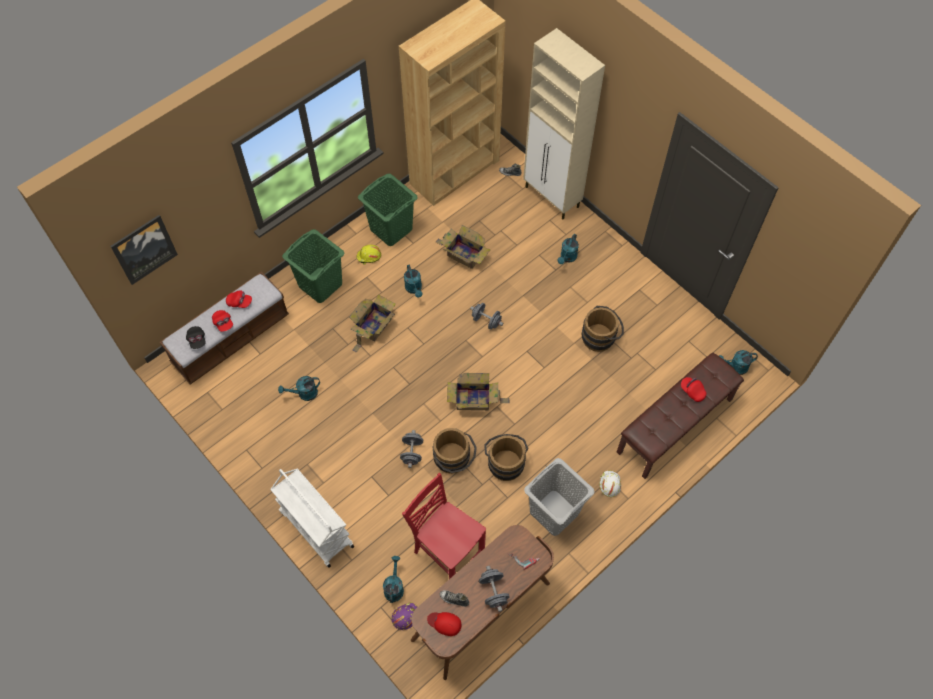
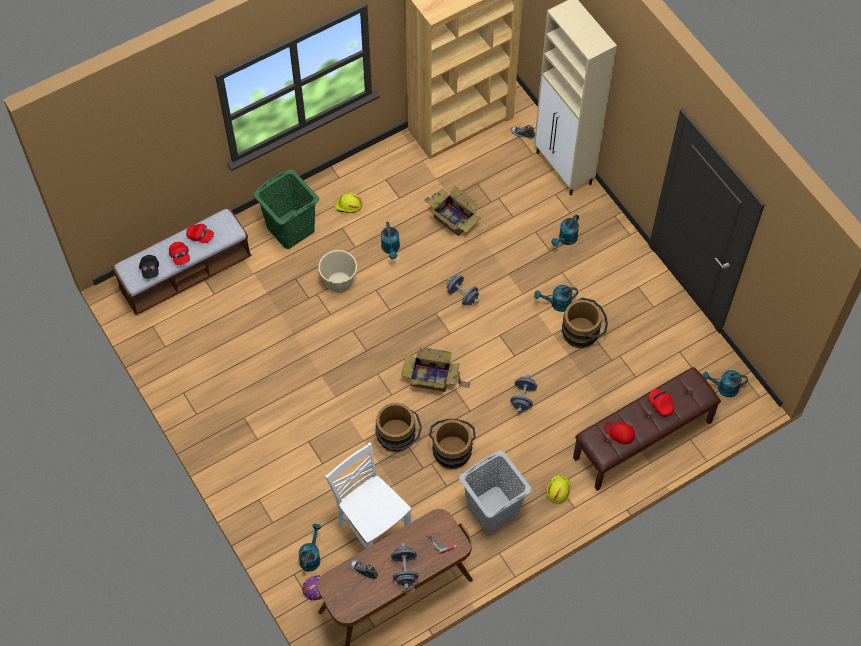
camera: 10 degrees right, 0 degrees up
picture [111,215,178,285] -> none
white cart [270,469,354,568] -> none
turquoise watering can [278,376,320,401] -> turquoise watering can moved to [534,285,578,312]
cardboard box [349,295,396,353] -> beige bucket [318,250,357,293]
green laundry basket [358,174,418,246] -> none
grey dumbbell [400,430,423,468] -> grey dumbbell moved to [510,374,537,413]
red chair [402,473,486,579] -> white chair [325,442,411,549]
red cap [427,612,462,636] -> red cap moved to [603,422,635,444]
white hard hat [599,470,621,497] -> yellow hard hat [546,475,570,503]

